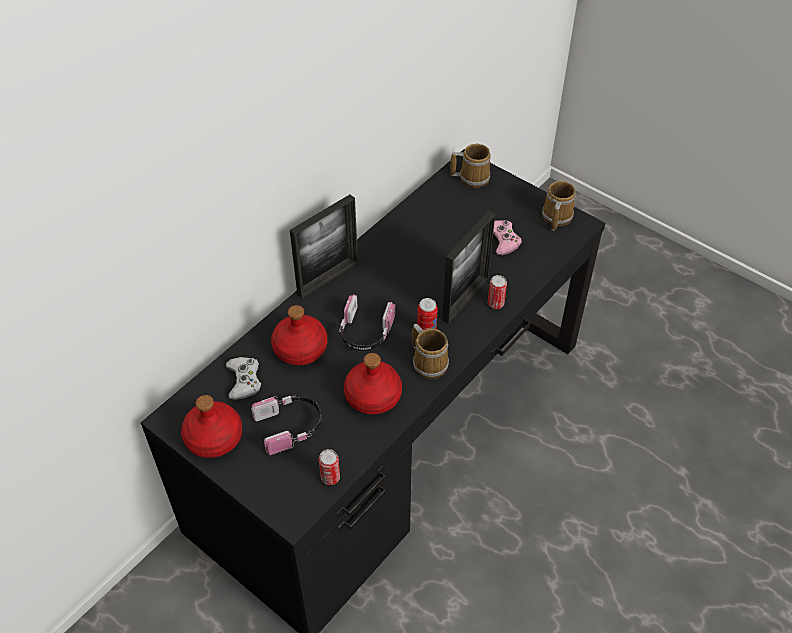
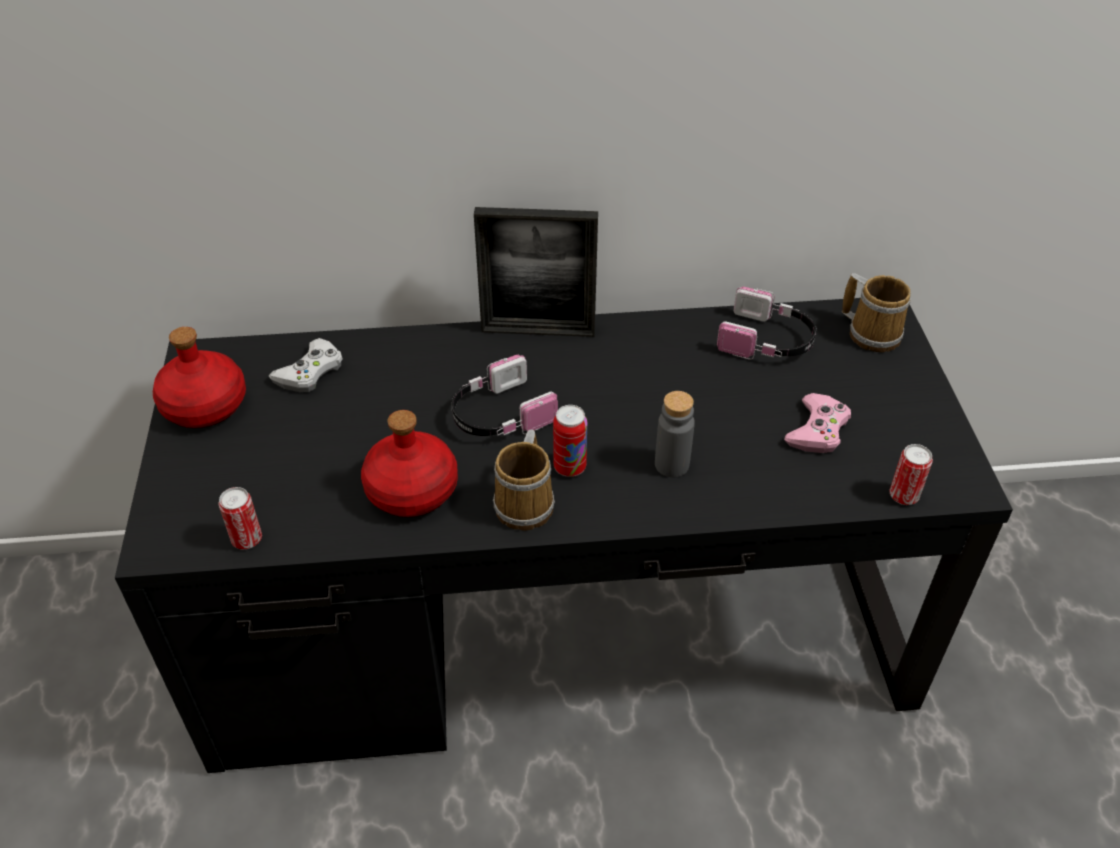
camera: 45 degrees right, 5 degrees down
headphones [251,396,321,455] -> headphones moved to [717,287,816,360]
red bottle [271,305,327,366] -> none
picture frame [442,211,495,324] -> grey bottle [655,391,695,477]
can [488,275,507,309] -> can moved to [889,444,933,505]
mug [542,181,576,231] -> none

